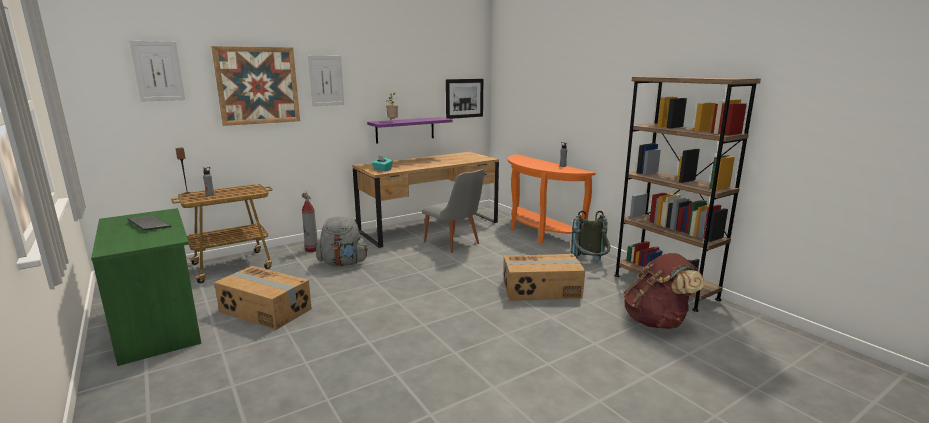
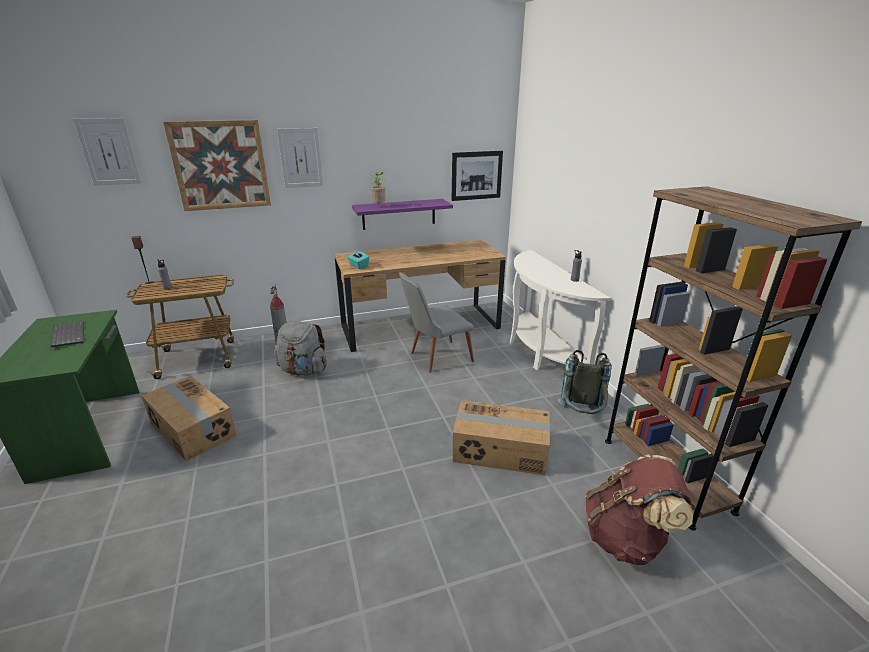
camera: 15 degrees right, 10 degrees up
grey chair [422,169,485,253] -> grey chair turned 90 degrees clockwise [399,273,474,373]
orange console table [508,154,595,243] -> white console table [510,250,610,370]

